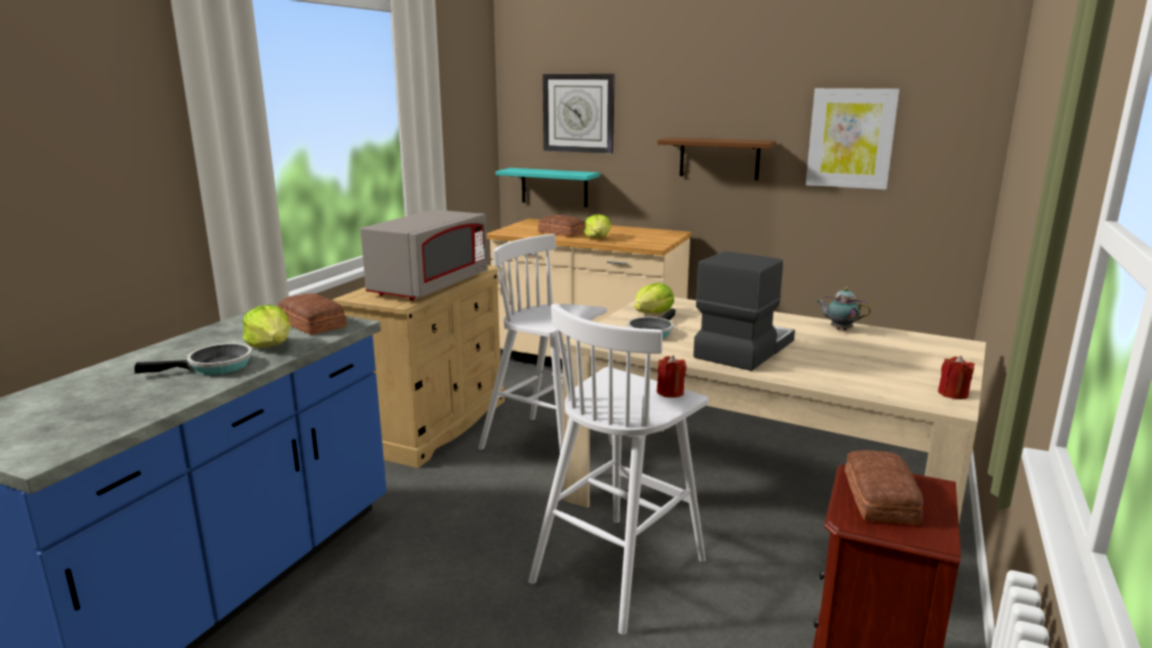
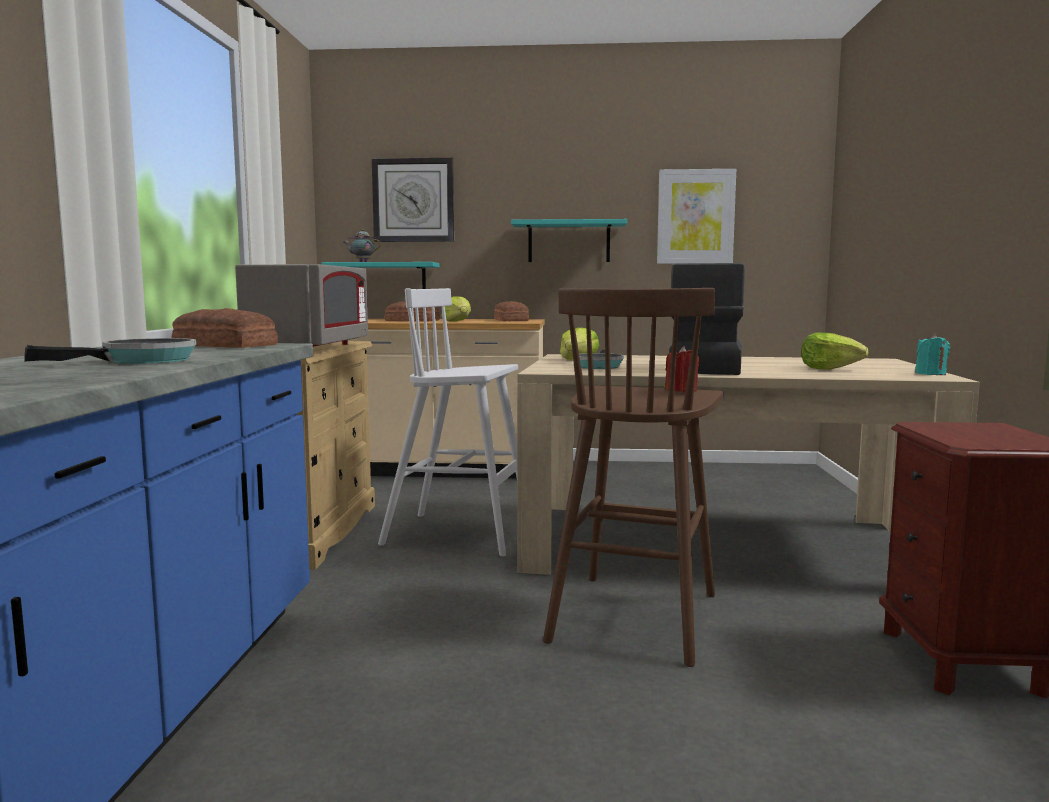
camera: 20 degrees left, 10 degrees down
lettuce [243,305,291,348] -> lettuce moved to [801,332,868,370]
white stool [528,304,709,635] -> brown stool [543,288,723,667]
brown shelf [657,137,776,180] -> turquoise shelf [511,219,627,262]
teapot [816,287,871,331] -> teapot moved to [344,229,381,262]
bread [845,450,923,524] -> bread moved to [494,301,529,321]
red candle [938,356,975,399] -> turquoise candle [915,334,950,375]

